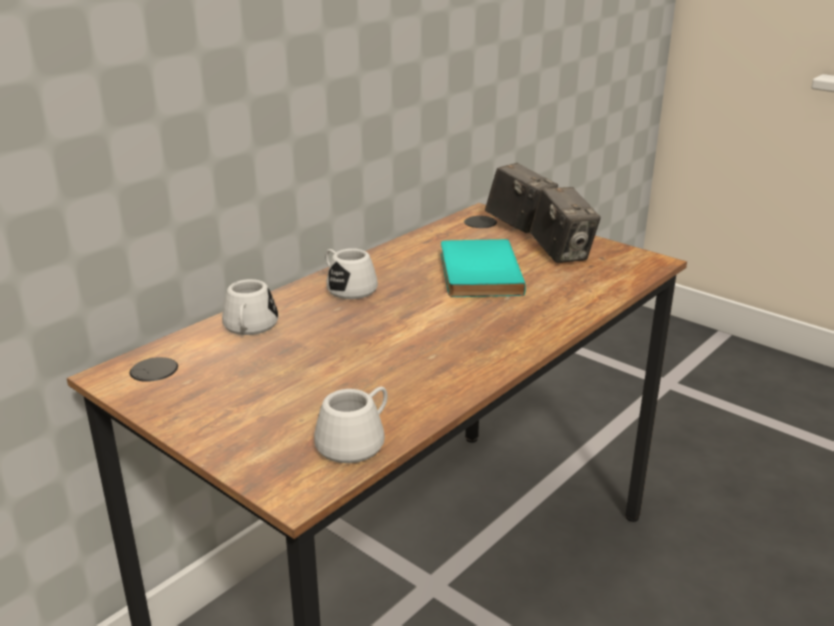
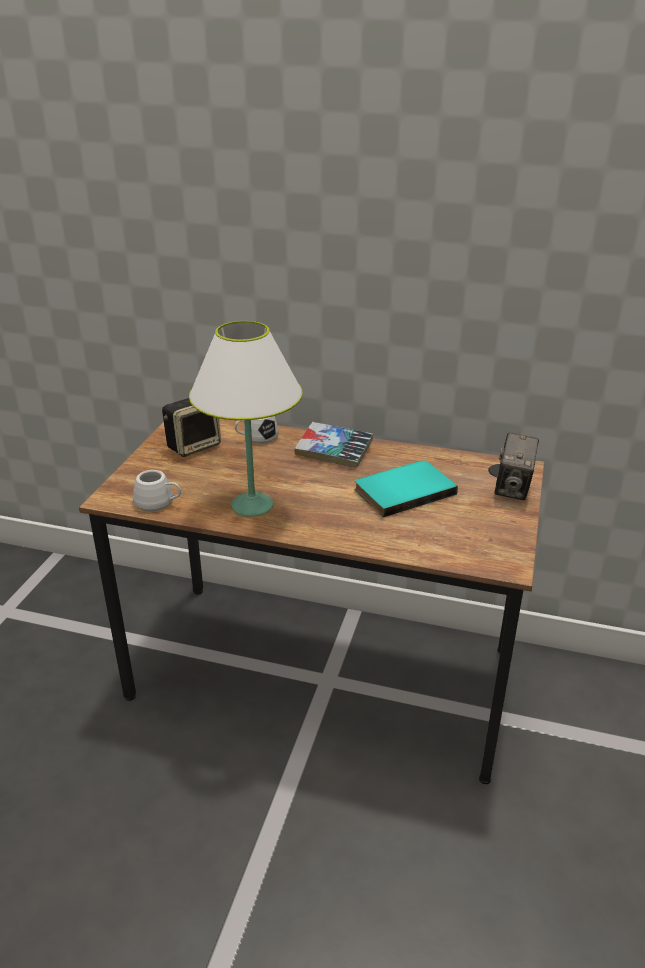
camera: 65 degrees right, 5 degrees up
white mug [326,248,378,299] -> book [294,422,373,467]
camera [530,187,601,263] -> none
none -> speaker [162,398,221,457]
none -> white table lamp [189,321,303,517]

